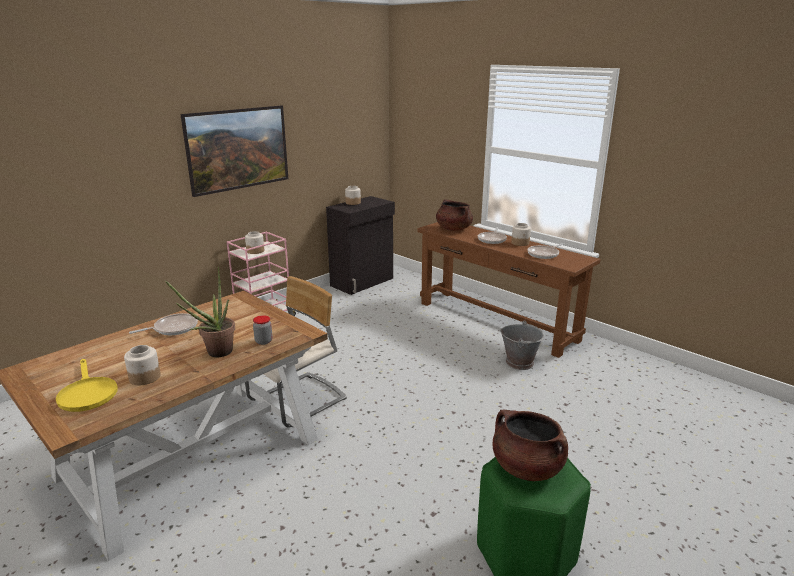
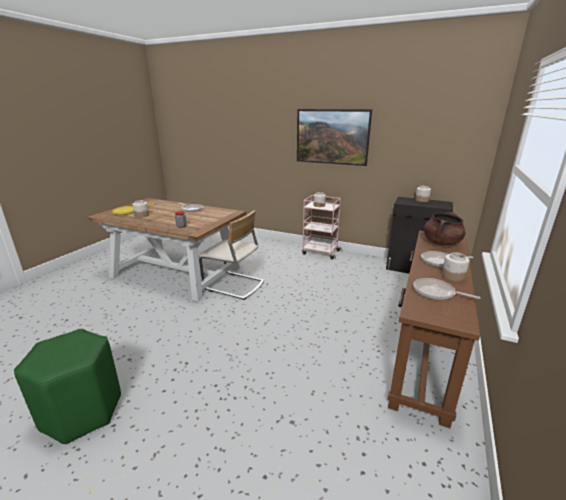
camera: 70 degrees right, 0 degrees up
potted plant [165,267,235,357] -> none
brown cooking pot [493,409,568,481] -> none
grey bucket [500,321,545,370] -> none

